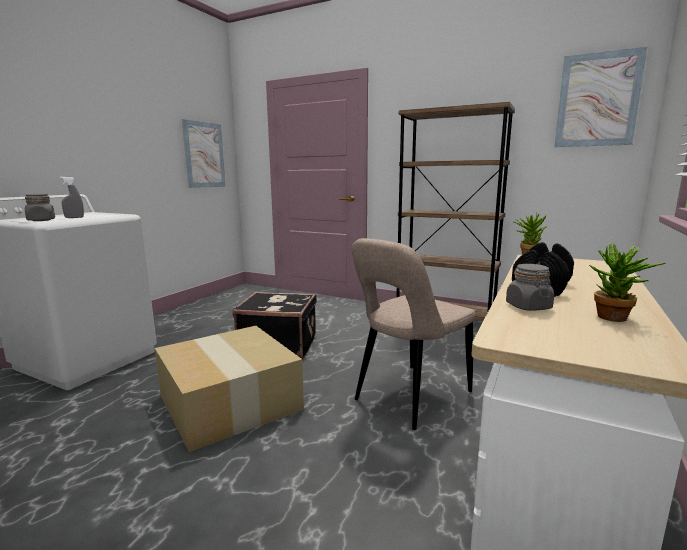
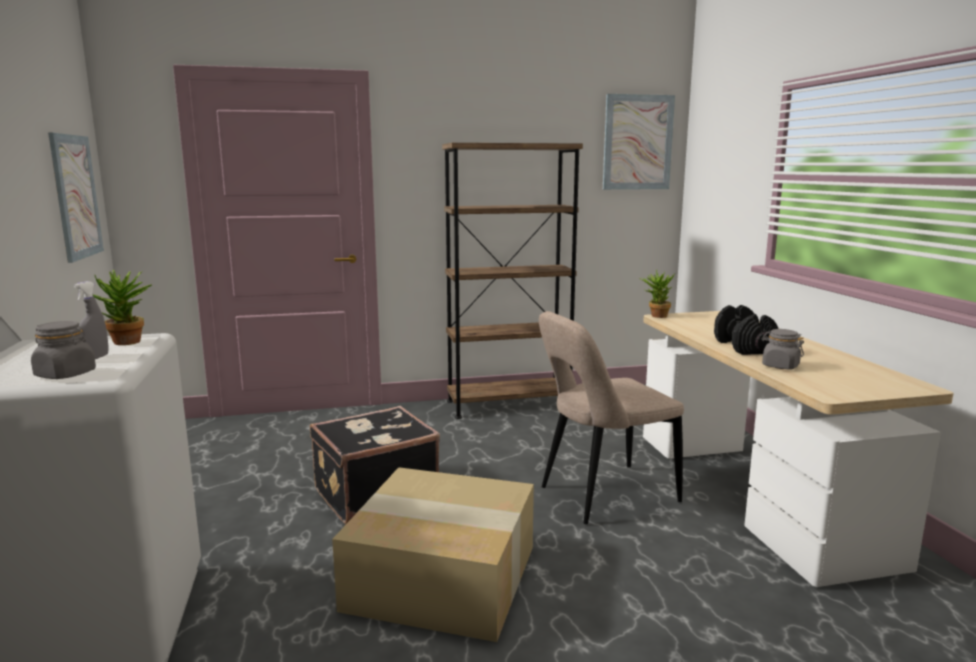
camera: 40 degrees left, 0 degrees up
beige chair [352,238,475,430] -> beige chair turned 60 degrees clockwise [539,311,684,524]
potted plant [589,242,665,322] -> potted plant moved to [92,270,152,345]

